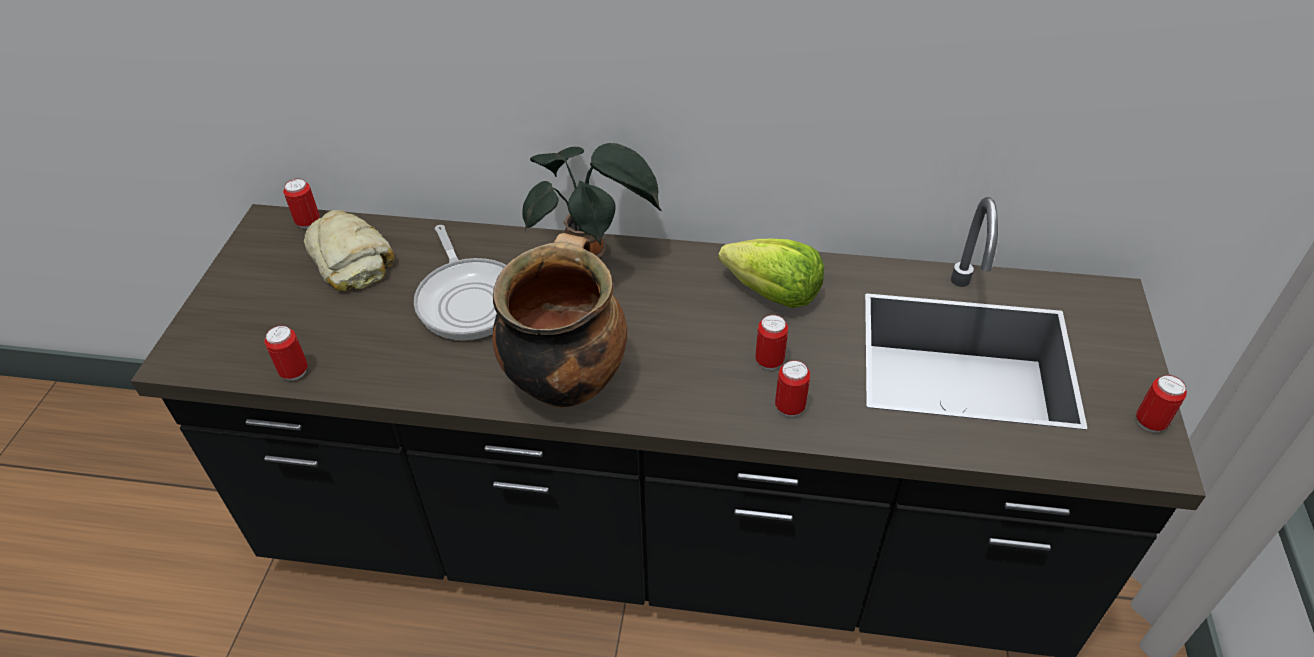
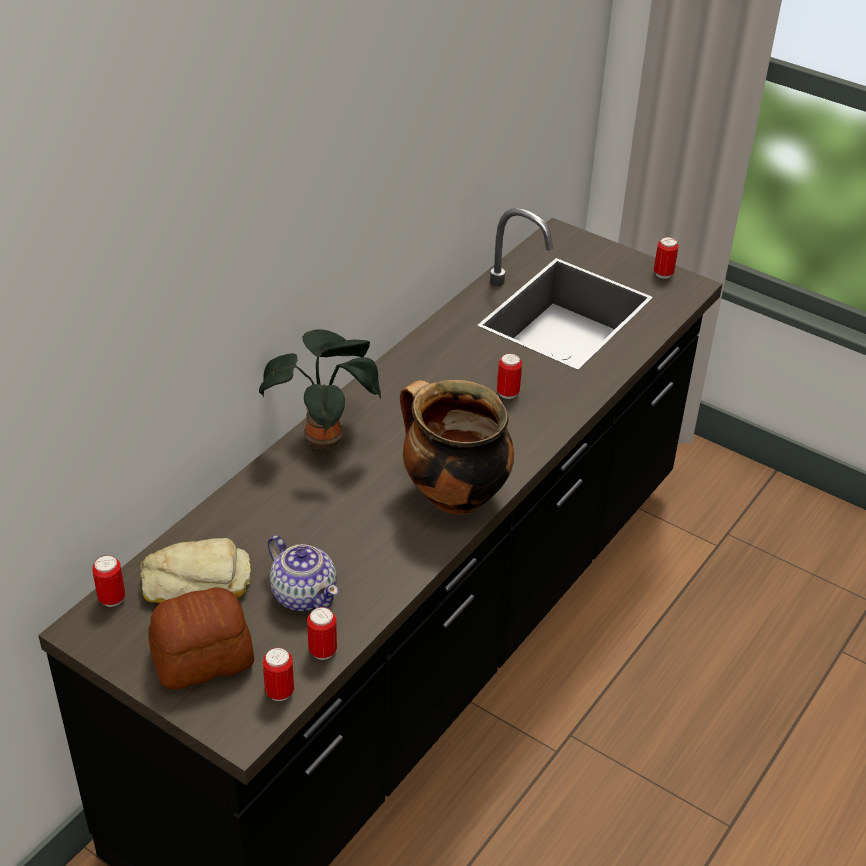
camera: 65 degrees left, 5 degrees down
frying pan [414,225,506,340] -> none
lettuce [718,239,824,308] -> none
can [775,360,810,417] -> can moved to [263,647,294,701]
none -> bread [148,587,254,689]
none -> teapot [268,535,338,612]

